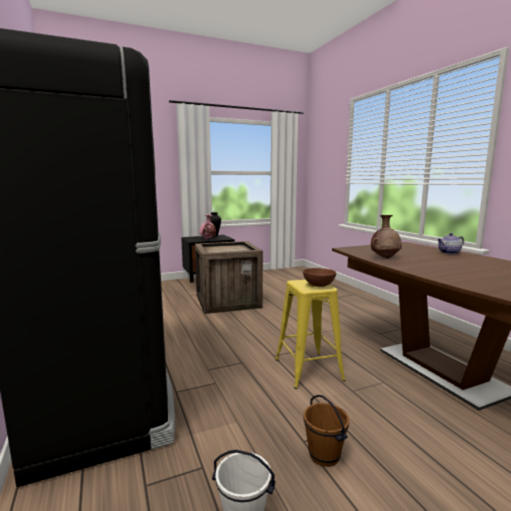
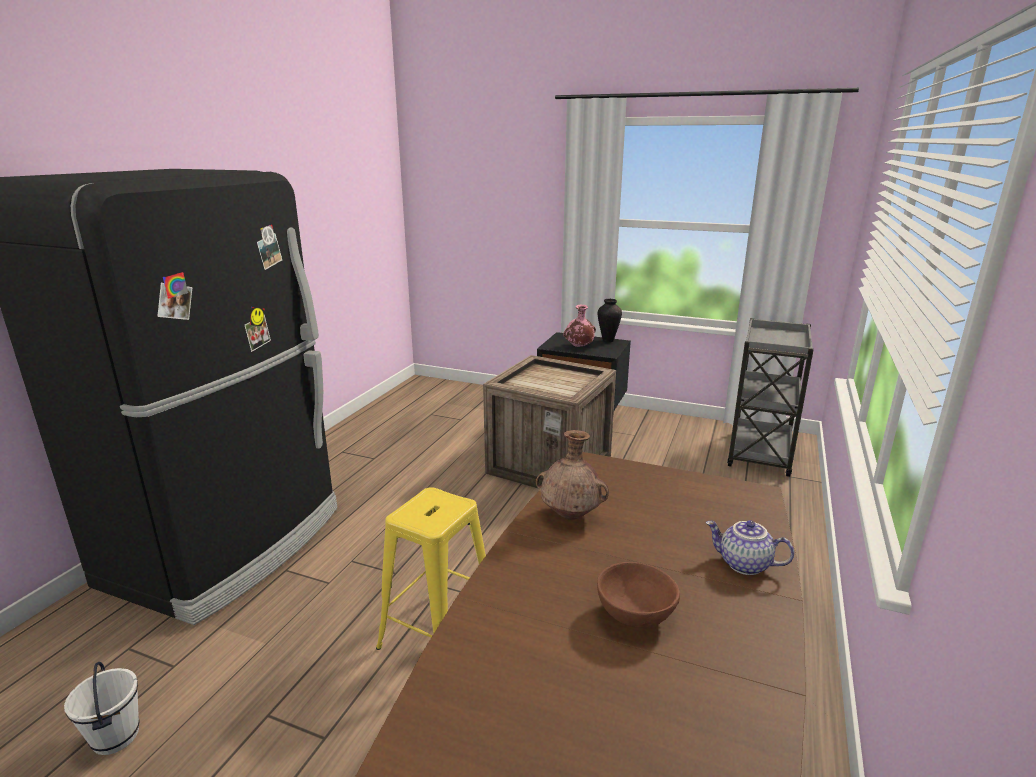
camera: 45 degrees right, 10 degrees up
brown bowl [303,268,336,287] -> brown bowl moved to [597,562,680,628]
brown bucket [304,395,349,467] -> none
none -> grey cart [727,318,814,477]

